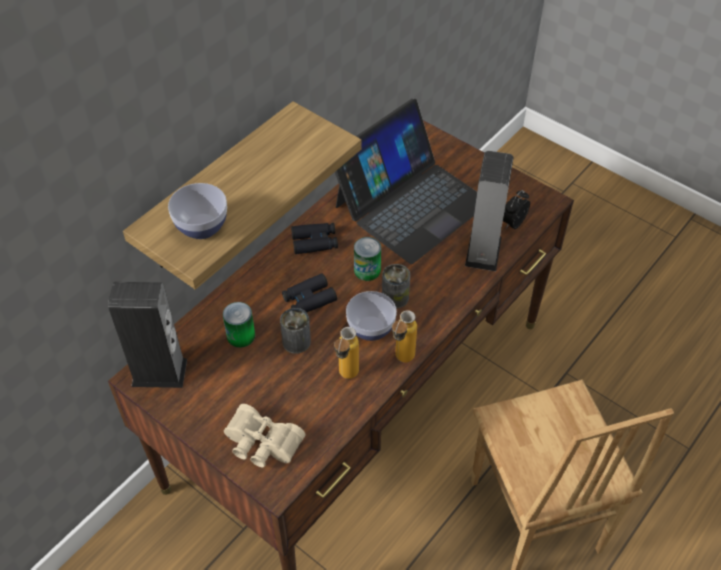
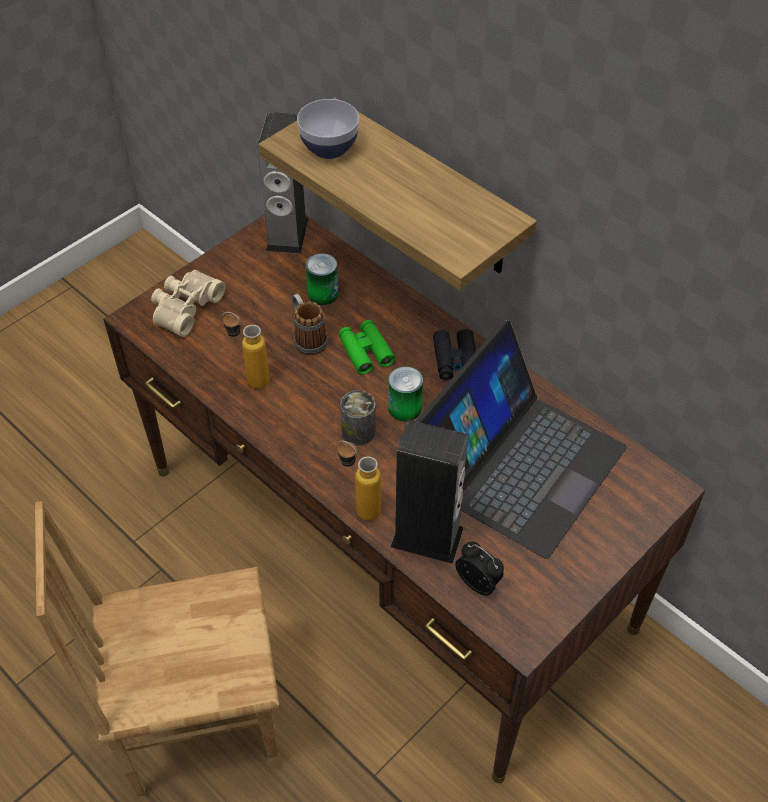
camera: 95 degrees right, 0 degrees up
can [280,308,311,354] -> mug [291,294,328,355]
black binoculars [282,273,337,312] -> green binoculars [339,320,395,374]
laptop [335,99,477,264] -> laptop turned 105 degrees counterclockwise [416,320,627,559]
bowl [346,291,397,341] -> none
bottle [392,310,417,363] -> bottle moved to [338,441,381,521]

